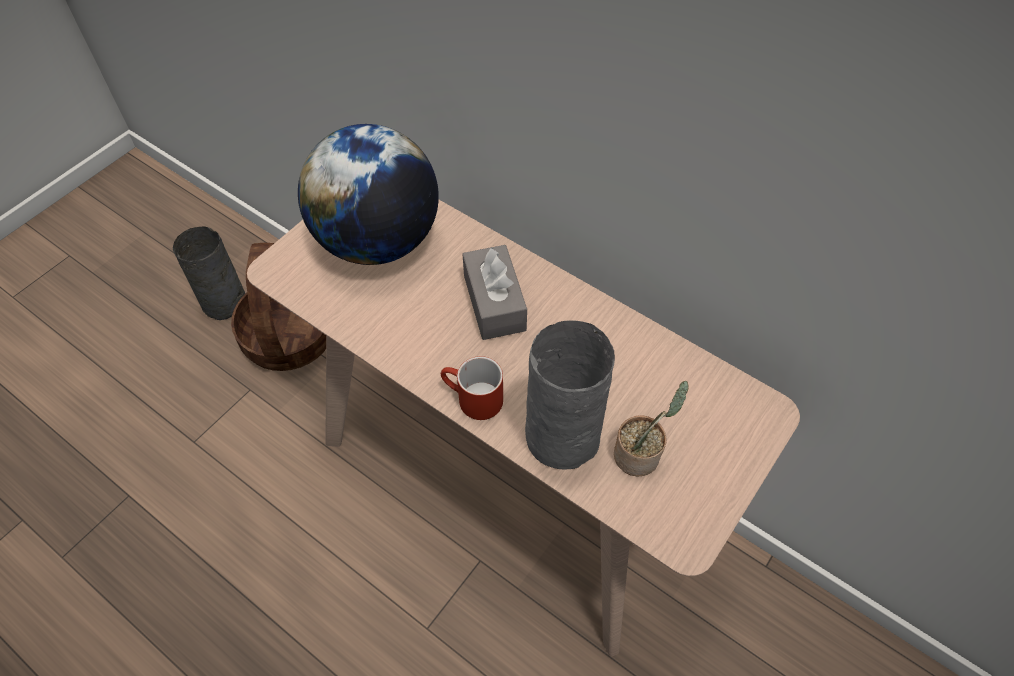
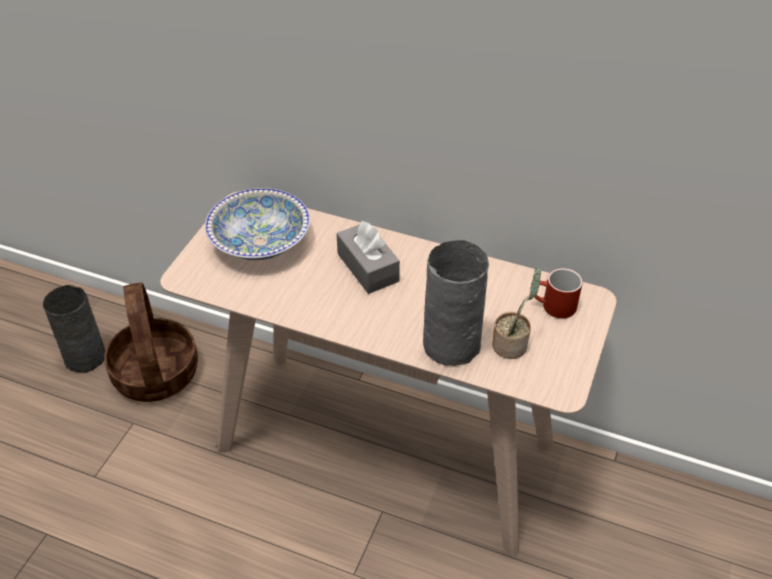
camera: 15 degrees left, 10 degrees down
globe [298,124,439,265] -> bowl [205,188,310,260]
red mug [441,356,503,420] -> red mug moved to [534,268,583,319]

